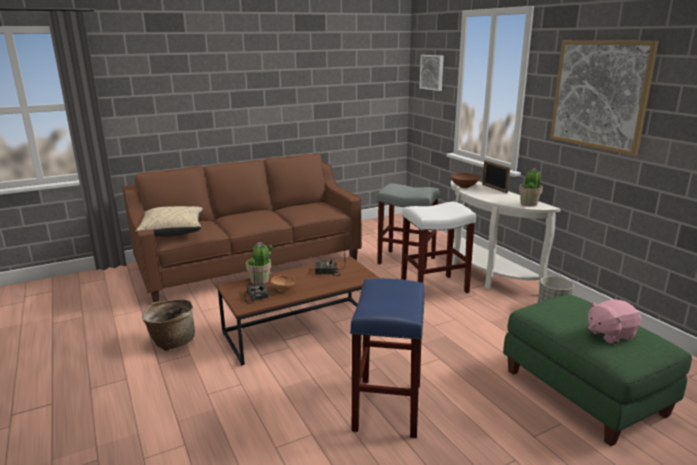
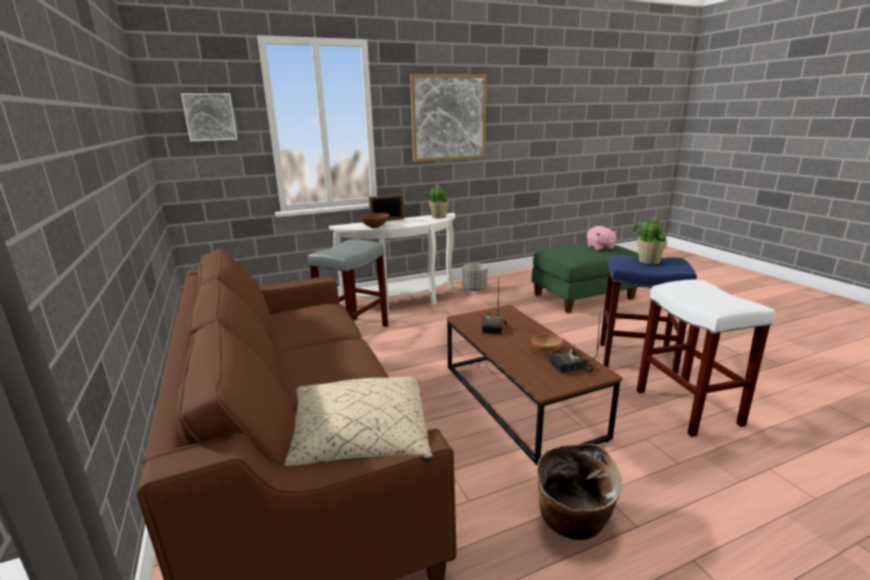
camera: 85 degrees left, 0 degrees up
potted plant [246,242,273,284] -> potted plant moved to [633,216,668,264]
white stool [401,202,476,293] -> white stool moved to [637,279,775,437]

